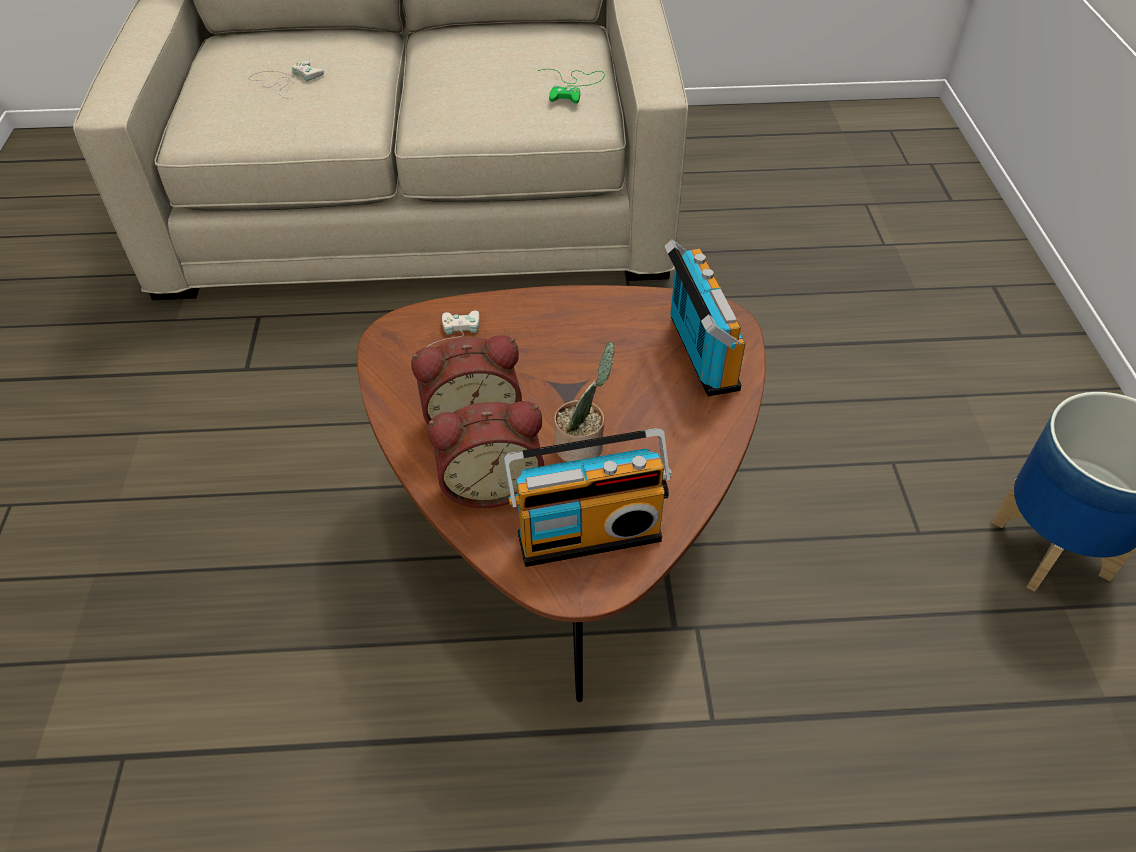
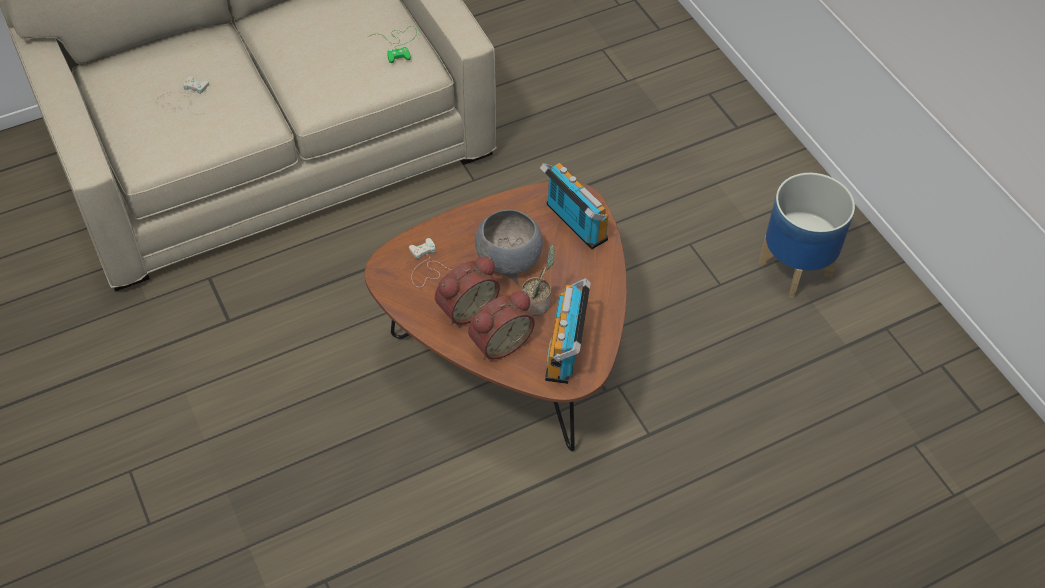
camera: 25 degrees left, 5 degrees up
radio [503,428,672,567] -> radio turned 135 degrees clockwise [545,278,591,384]
none -> grey bowl [475,209,543,274]

